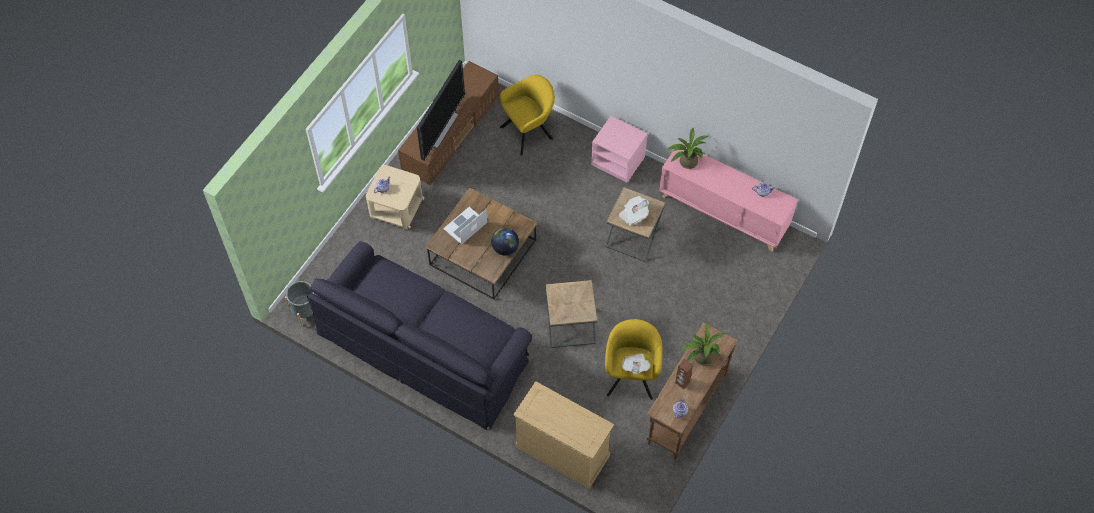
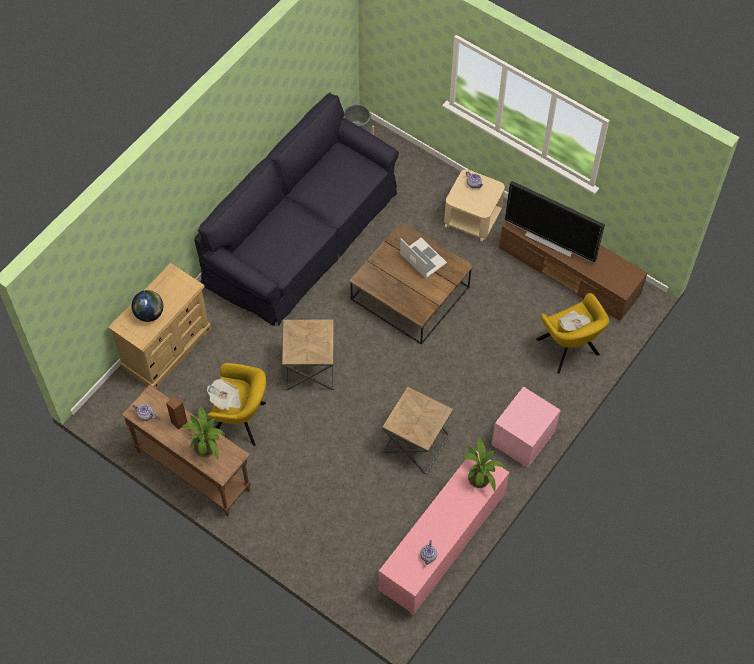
camera: 95 degrees right, 0 degrees up
globe [491,228,519,256] -> globe moved to [131,290,164,322]
newspaper [619,196,649,225] -> newspaper moved to [559,311,590,331]

